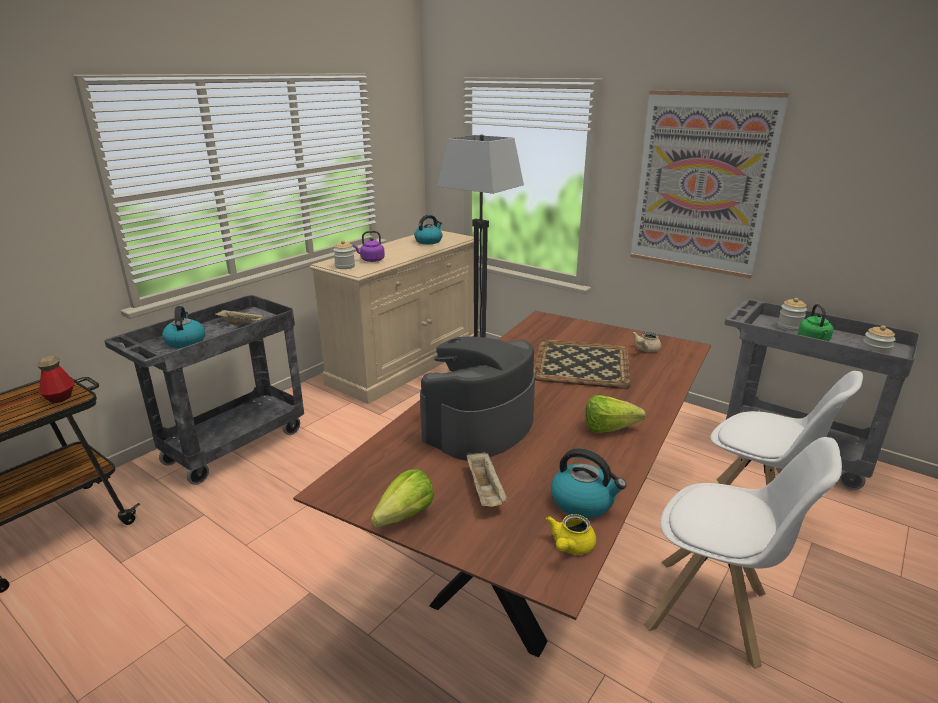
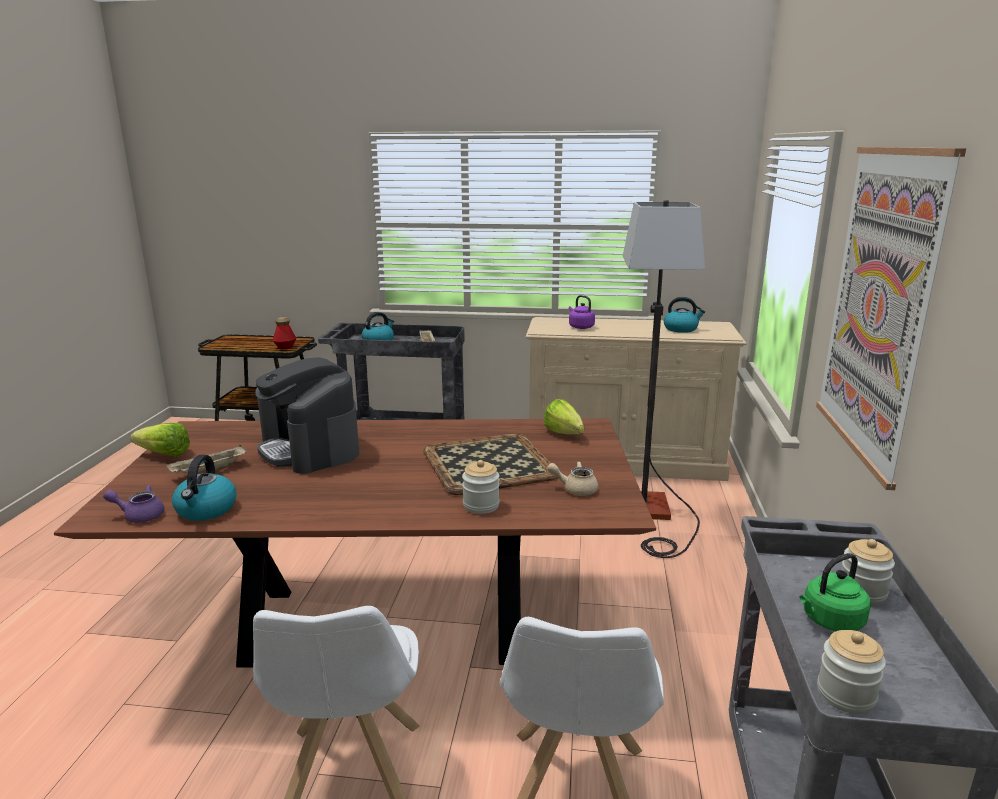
camera: 60 degrees right, 5 degrees down
jar [333,240,355,269] -> jar moved to [462,460,500,514]
coffee machine [420,337,535,461] -> coffee machine turned 135 degrees counterclockwise [255,357,360,474]
yellow teapot [546,514,596,555] -> purple teapot [103,485,165,523]
lettuce [586,395,645,433] -> lettuce moved to [544,399,584,435]

